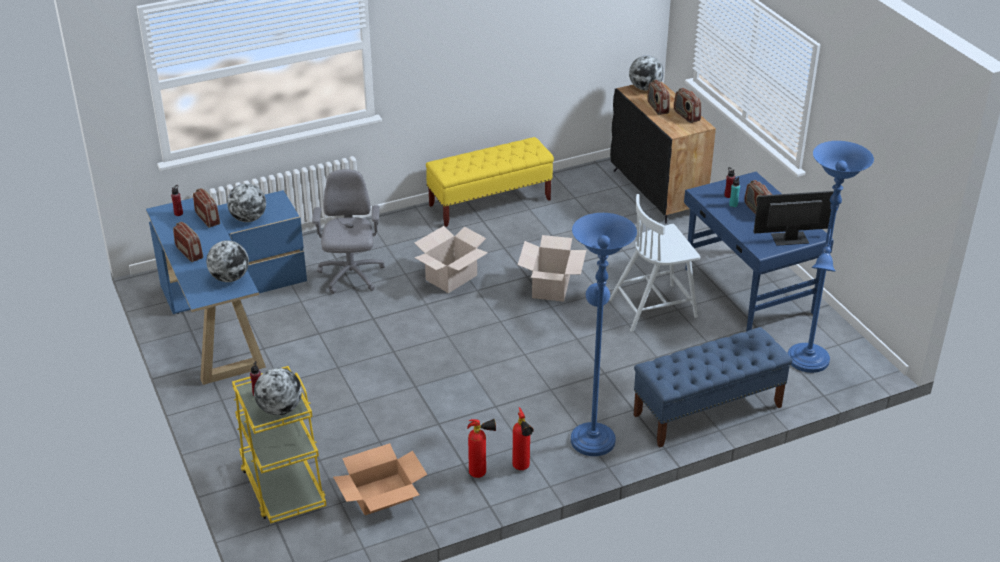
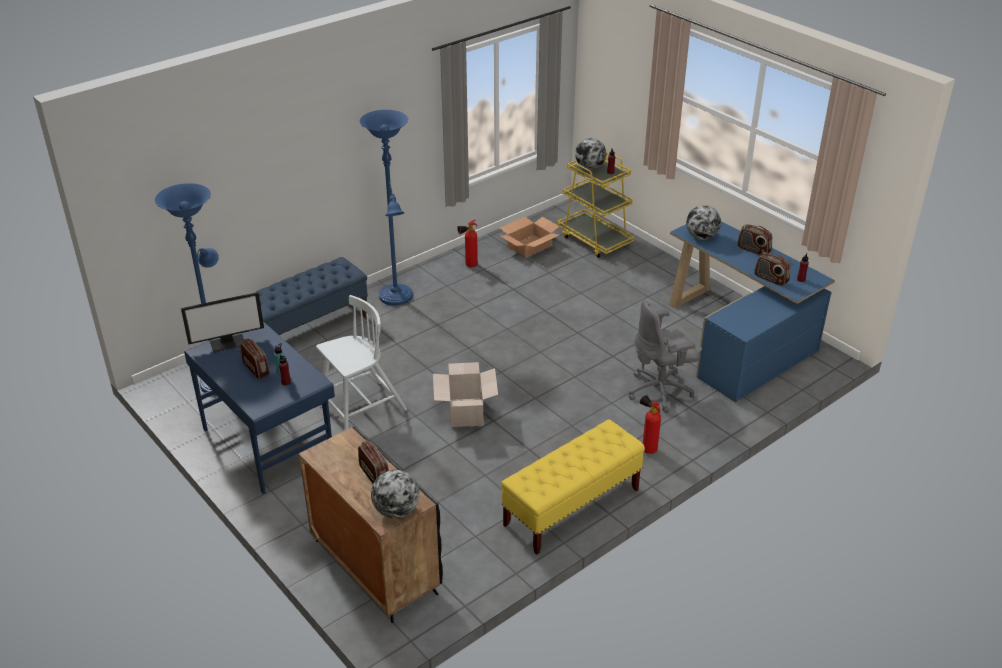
camera: 165 degrees right, 0 degrees up
globe [227,184,266,222] -> none
grey office chair [312,169,385,294] -> grey office chair turned 90 degrees clockwise [629,300,699,413]
cardboard box [414,226,488,293] -> none
fire extinguisher [513,407,534,470] -> fire extinguisher moved to [640,395,661,454]
radio [674,88,701,123] -> none

